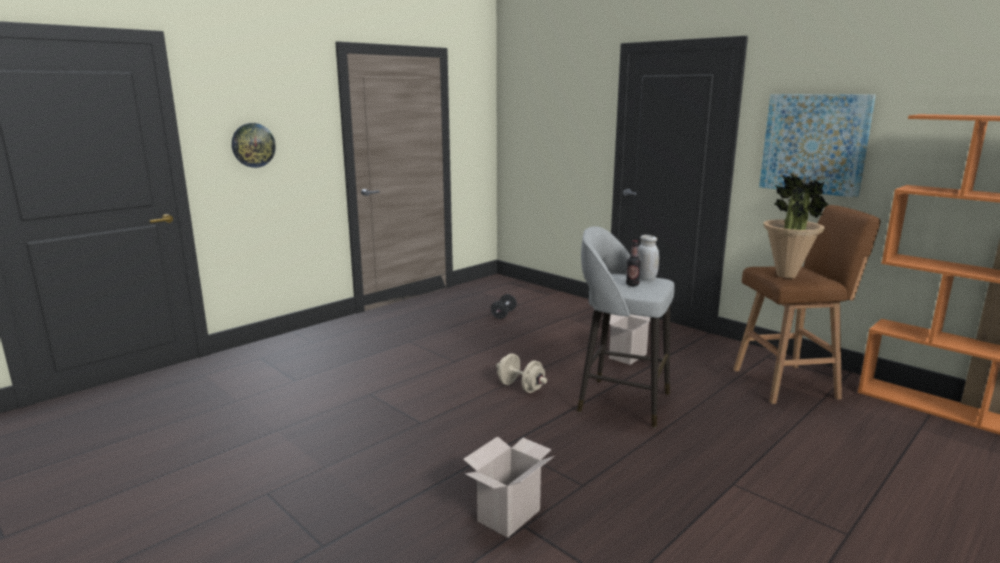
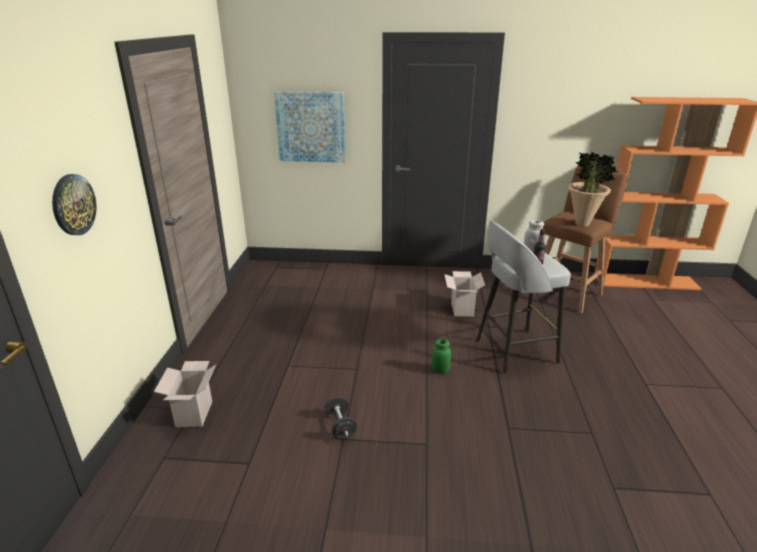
camera: 40 degrees left, 10 degrees up
cardboard box [463,436,554,538] -> cardboard box moved to [154,361,216,427]
black dumbbell [491,294,517,319] -> black dumbbell moved to [324,396,357,439]
beige dumbbell [496,353,547,393] -> green jar [432,339,451,374]
picture [759,94,876,198] -> picture moved to [274,91,346,162]

